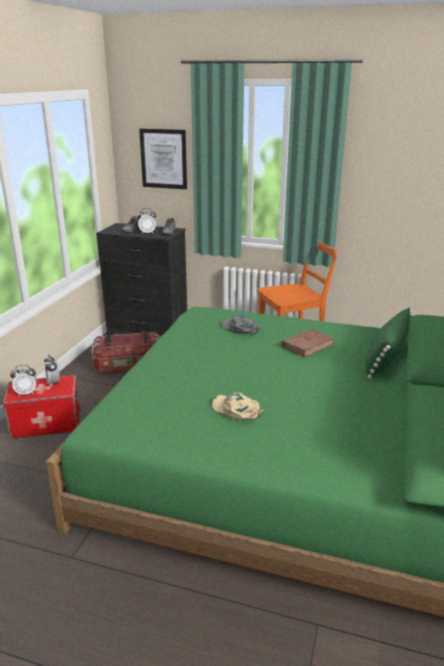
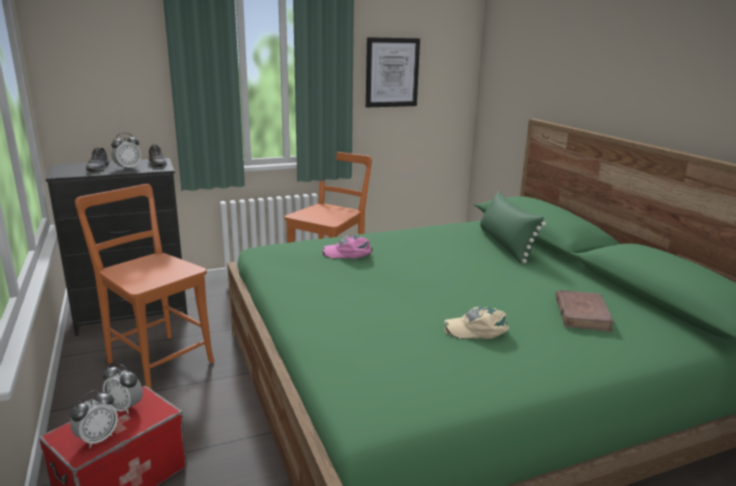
camera: 40 degrees left, 5 degrees down
storage box [92,331,161,374] -> orange chair [75,184,214,390]
picture [139,128,187,189] -> picture moved to [366,37,420,107]
grey cap [221,314,262,334] -> pink cap [322,235,372,259]
brown book [281,329,335,358] -> brown book moved to [555,290,615,332]

